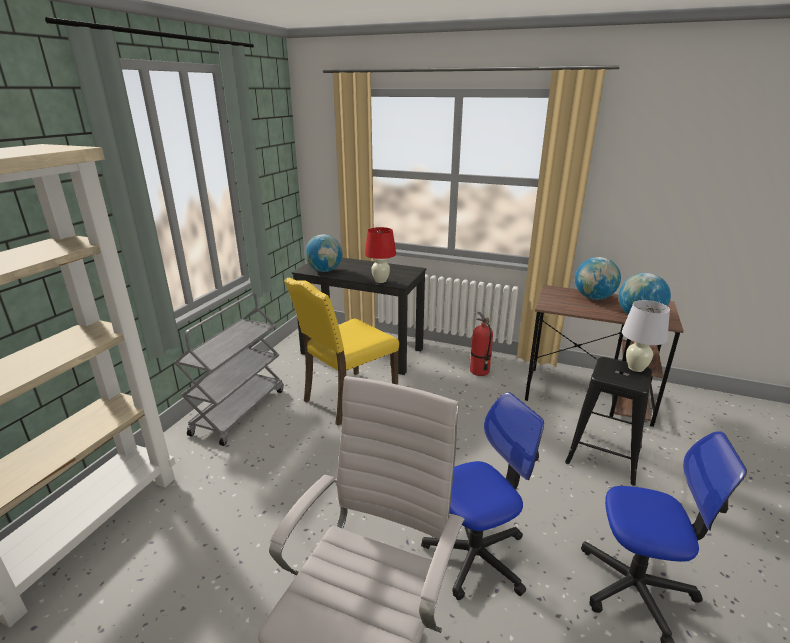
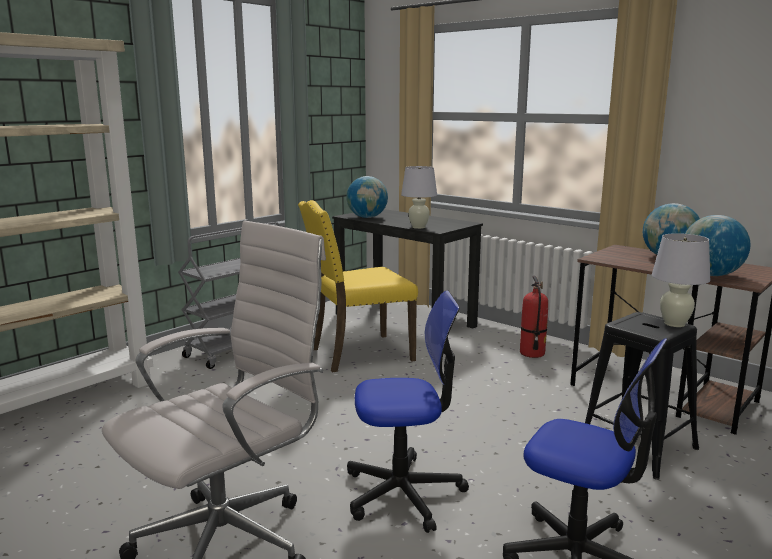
camera: 20 degrees right, 10 degrees down
red table lamp [365,227,396,283] -> white table lamp [401,166,437,229]

